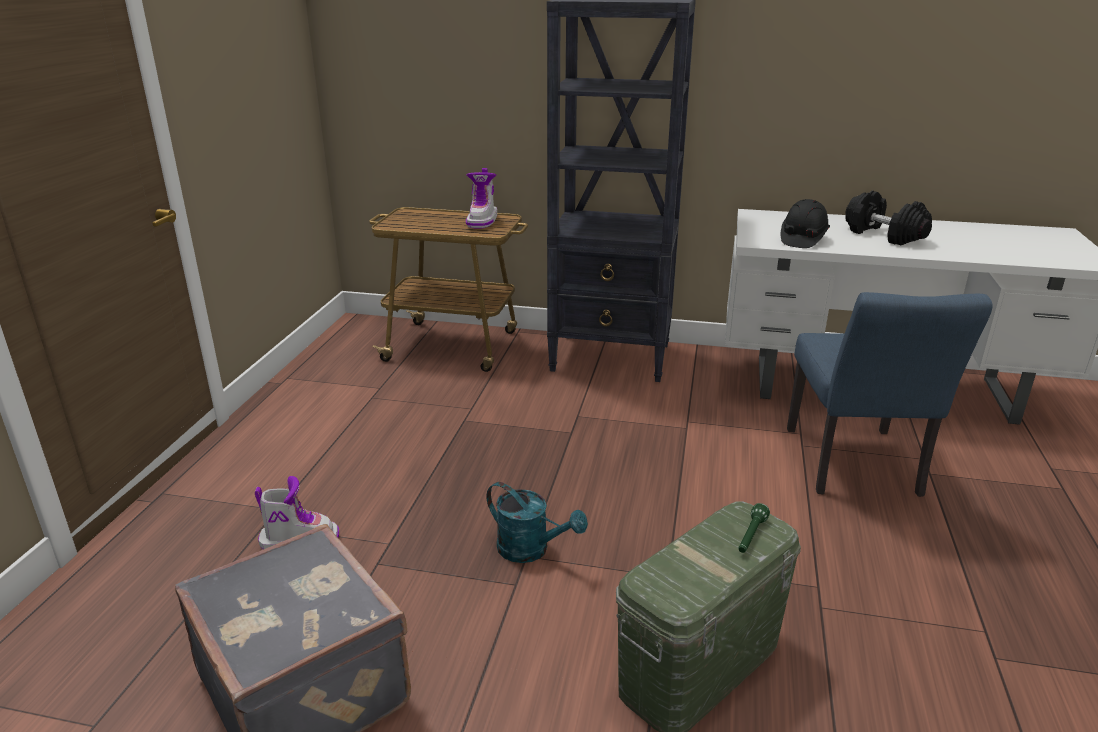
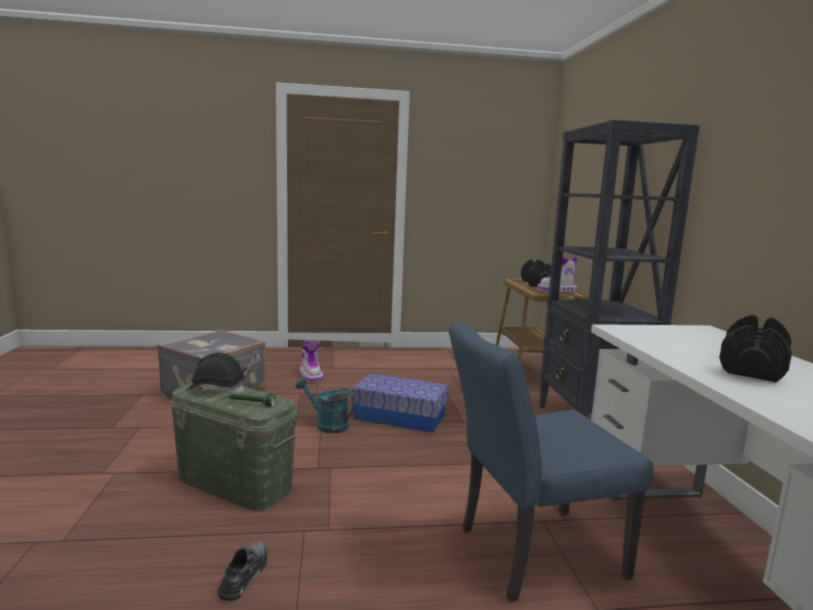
camera: 70 degrees right, 15 degrees down
turquoise watering can [487,482,588,563] -> turquoise watering can turned 105 degrees clockwise [296,378,355,433]
black hard hat [781,199,830,248] -> black hard hat moved to [187,353,245,394]
none -> grey shoe [217,541,267,601]
none -> storage box [352,373,448,433]
none -> black dumbbell [521,259,551,287]

